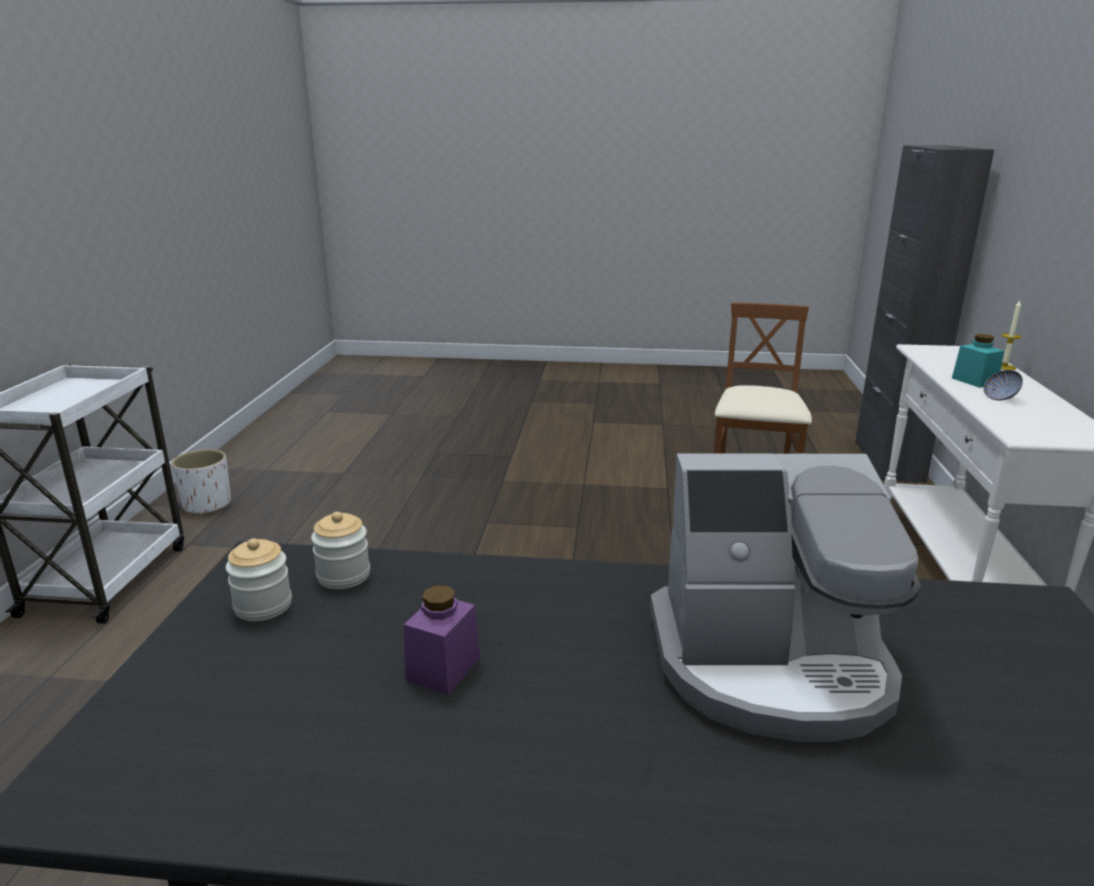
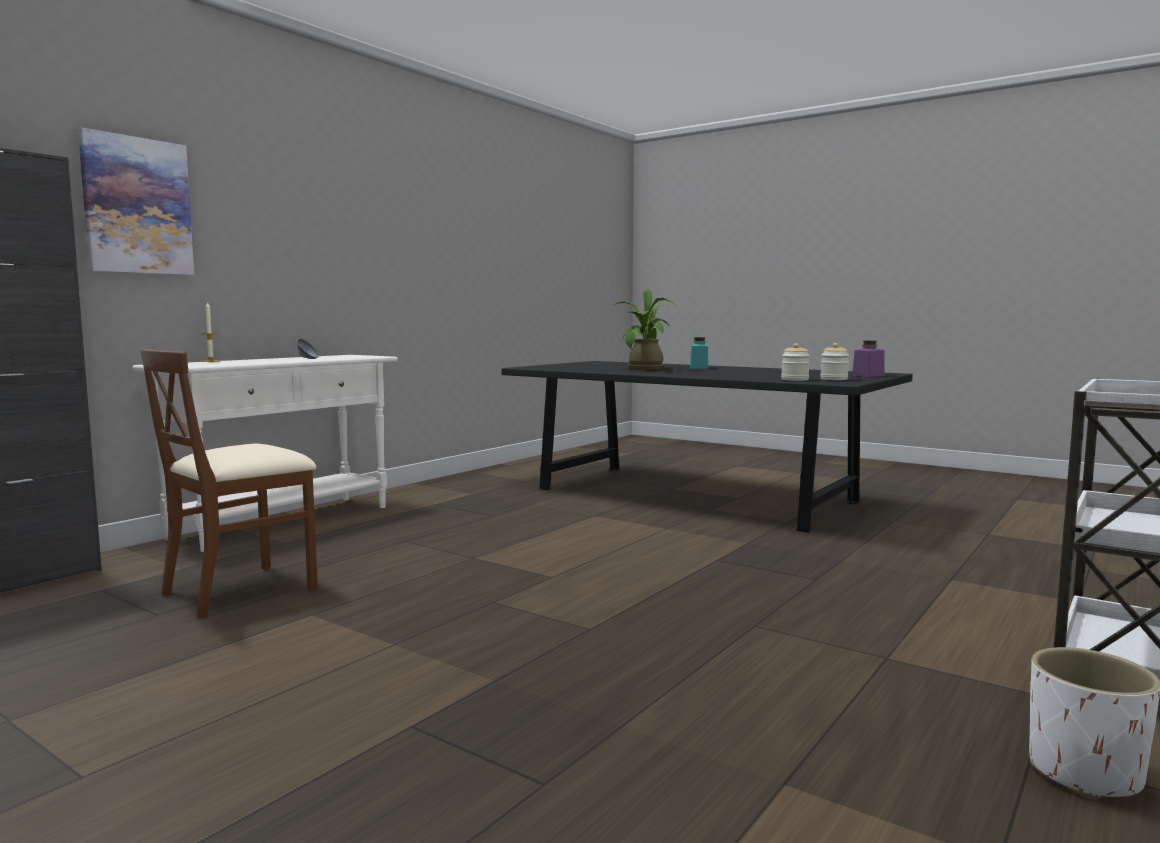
camera: 150 degrees left, 15 degrees down
purple jar [404,585,480,695] -> purple jar moved to [852,341,884,377]
coffee machine [650,454,921,742] -> potted plant [613,289,678,370]
turquoise jar [952,334,1004,388] -> turquoise jar moved to [690,337,708,369]
none -> picture [78,128,194,275]

